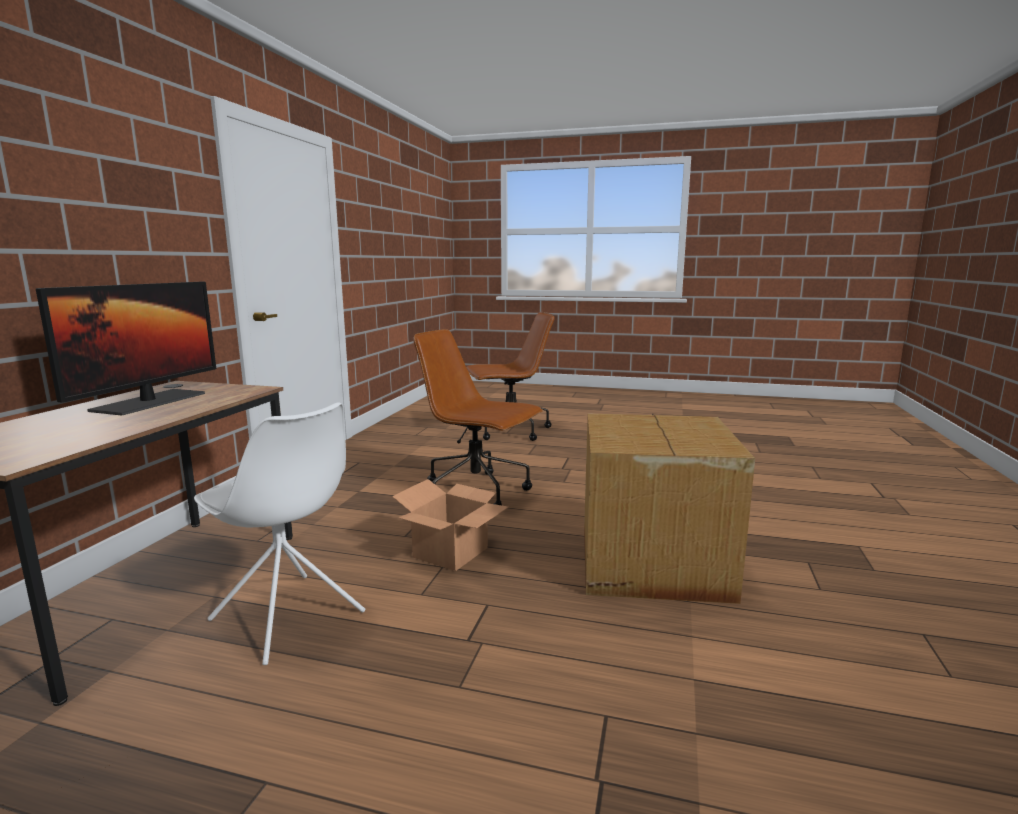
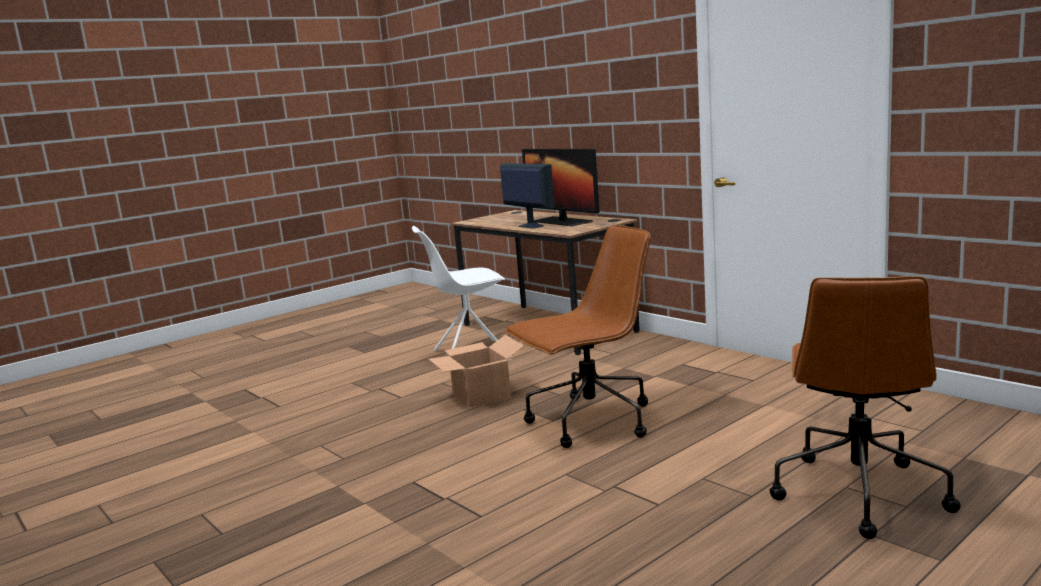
camera: 125 degrees right, 0 degrees up
cardboard box [584,414,755,604] -> none
none -> monitor [500,163,555,228]

